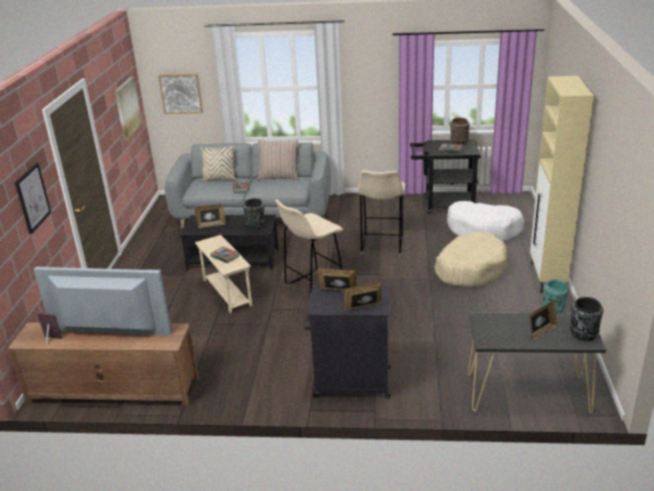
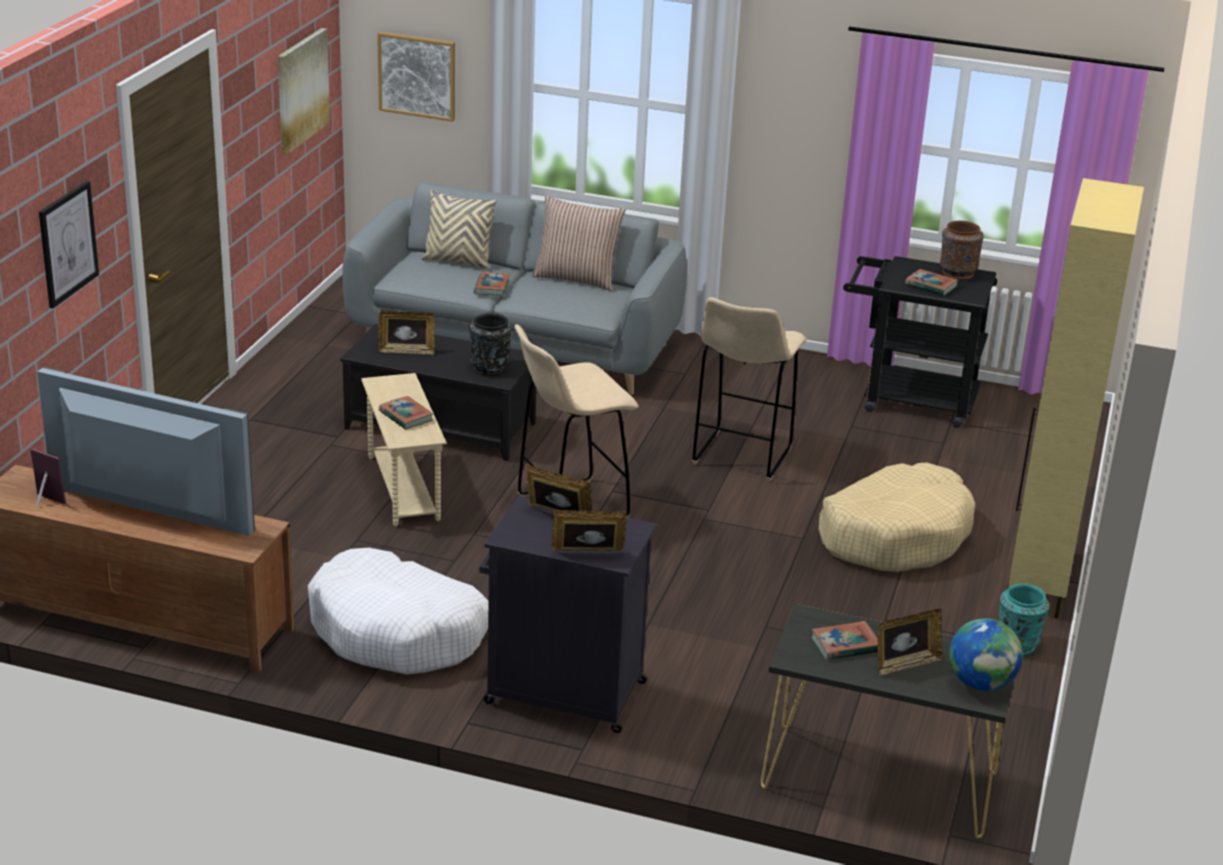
camera: 10 degrees right, 0 degrees up
white dog bed [447,201,525,241] -> white dog bed moved to [308,548,489,674]
black vase [570,297,603,341] -> globe [949,618,1023,691]
none -> book [811,621,878,660]

